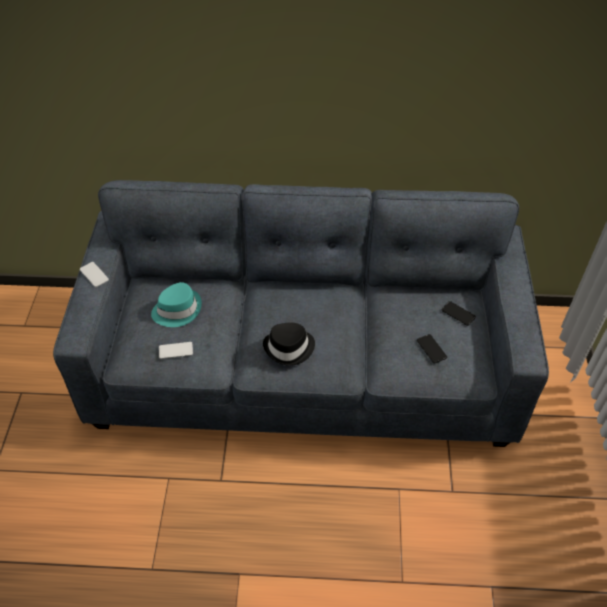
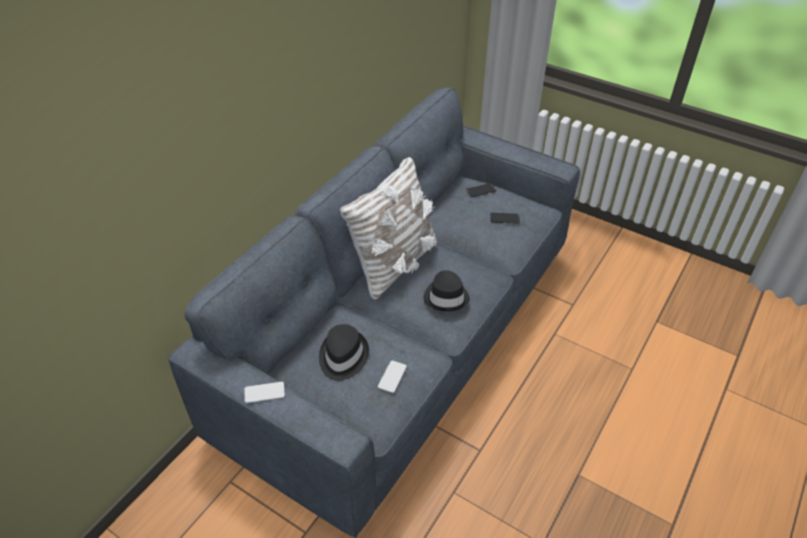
camera: 60 degrees left, 5 degrees down
turquoise hat [151,282,202,327] -> black hat [319,324,369,381]
none -> white pillow [340,157,438,300]

